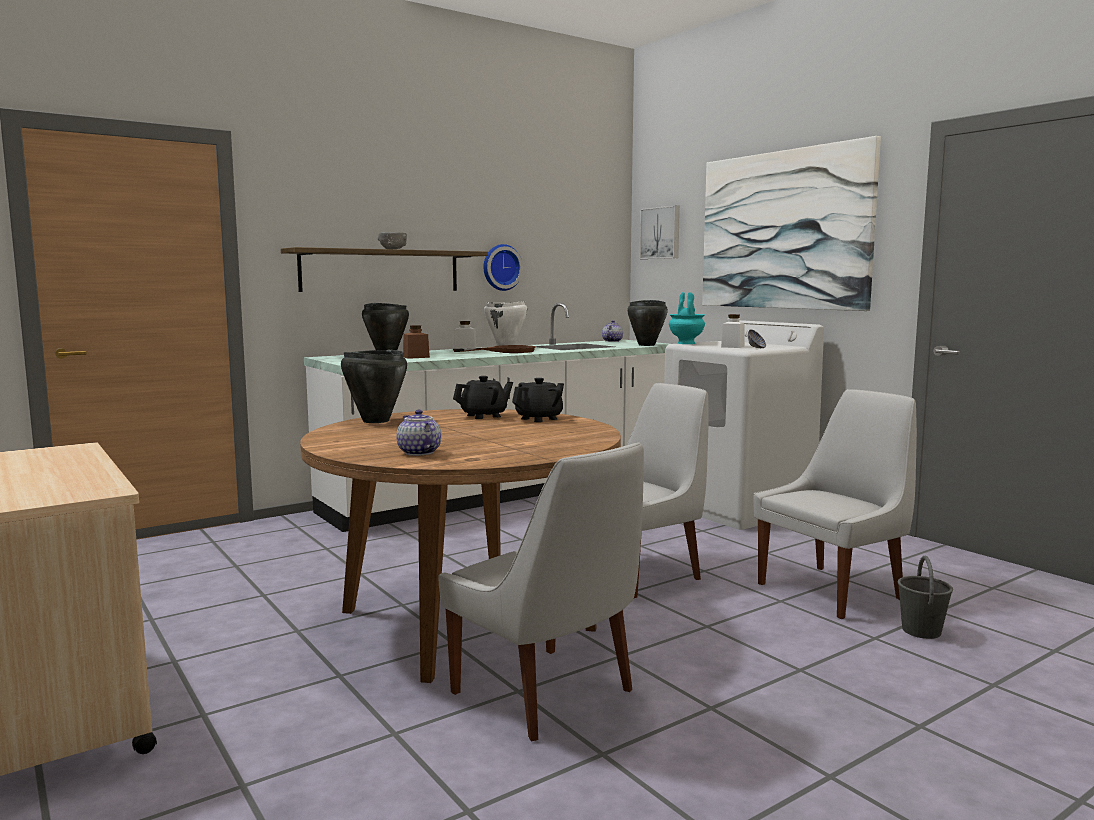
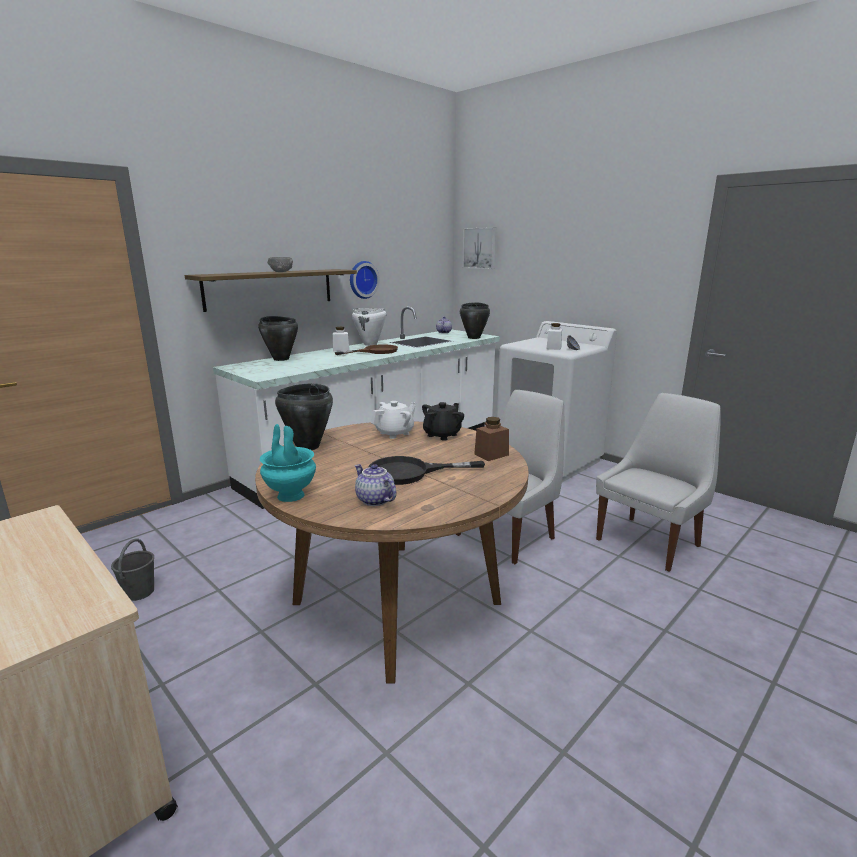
camera: 10 degrees left, 10 degrees up
brown jar [403,325,430,359] -> brown jar moved to [474,417,509,461]
white chair [438,442,644,741] -> none
black teapot [453,376,513,419] -> white teapot [371,401,416,439]
turquoise vase [669,292,705,344] -> turquoise vase moved to [260,424,316,502]
picture [702,136,881,311] -> none
grey bucket [898,556,953,639] -> grey bucket moved to [111,538,154,601]
none -> black frying pan [368,456,485,485]

